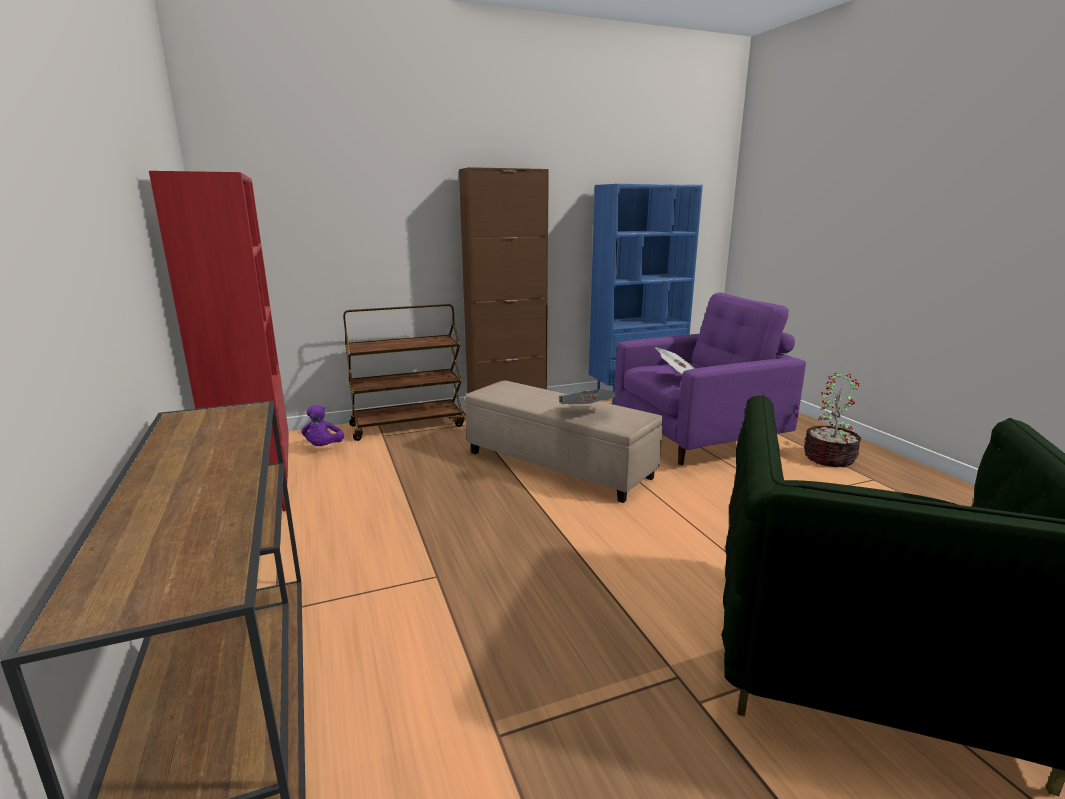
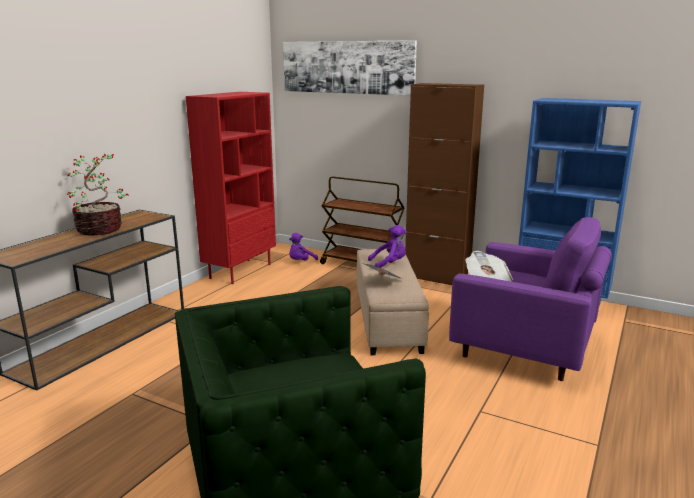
camera: 50 degrees right, 0 degrees up
potted plant [804,373,861,467] -> potted plant moved to [67,154,129,236]
none -> picture [283,40,417,96]
none -> purple plush toy [368,225,407,268]

